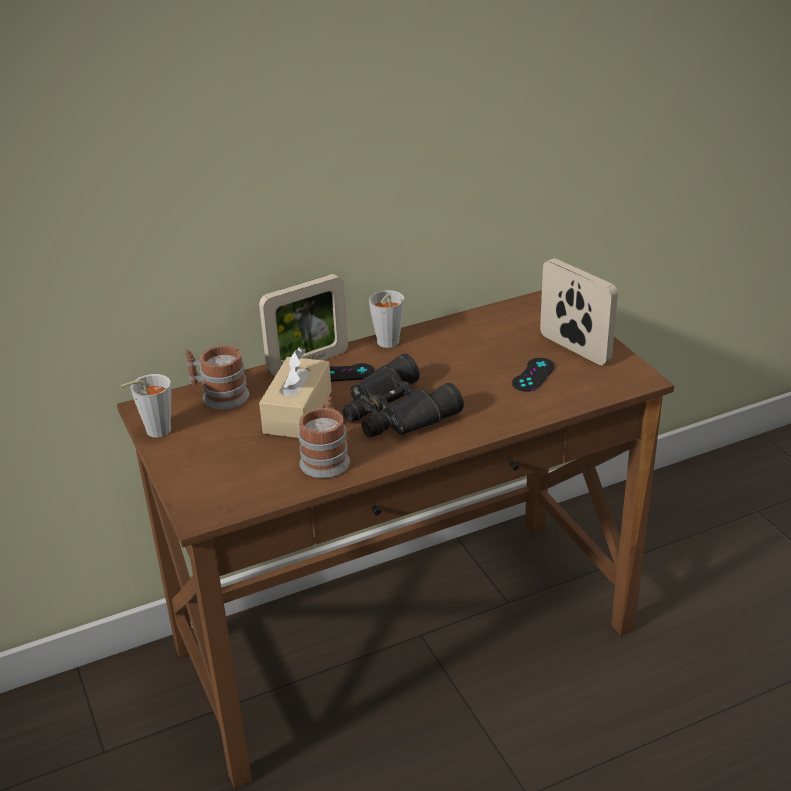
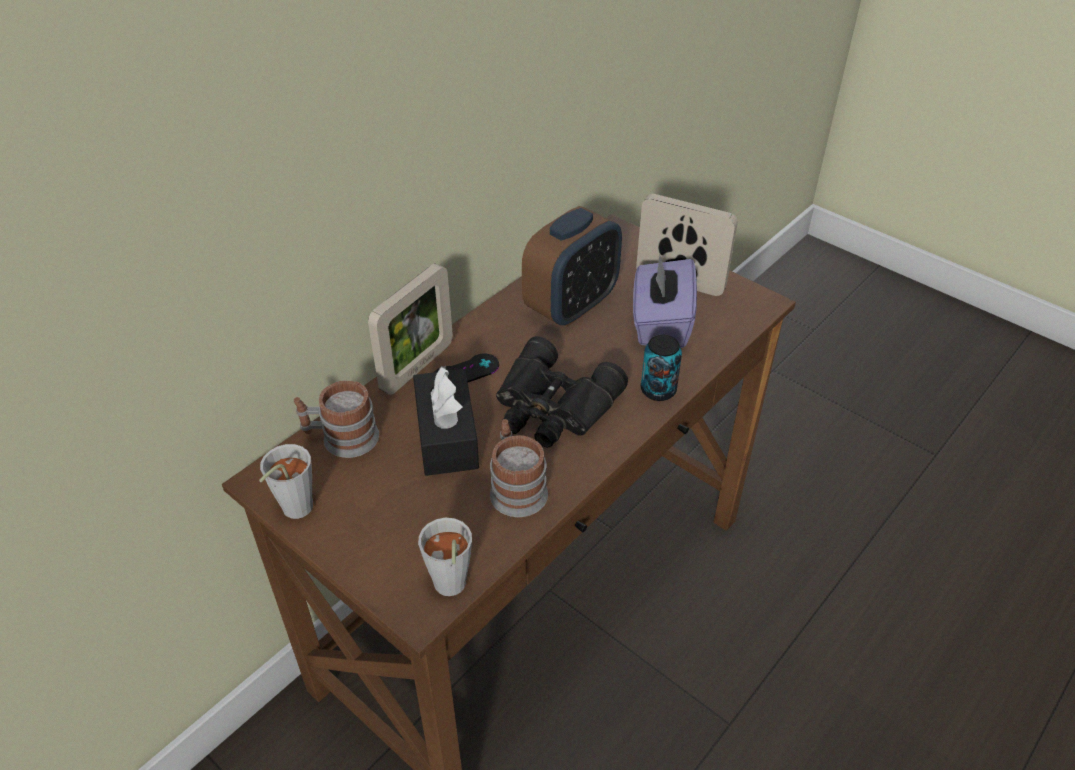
camera: 25 degrees left, 10 degrees up
beige tissue box [259,347,332,438] -> black tissue box [413,365,479,476]
grey cup [369,290,404,348] -> grey cup moved to [418,518,472,596]
black game controller [512,358,555,392] -> purple tissue box [633,254,697,348]
none -> alarm clock [522,206,622,327]
none -> can [641,334,682,401]

